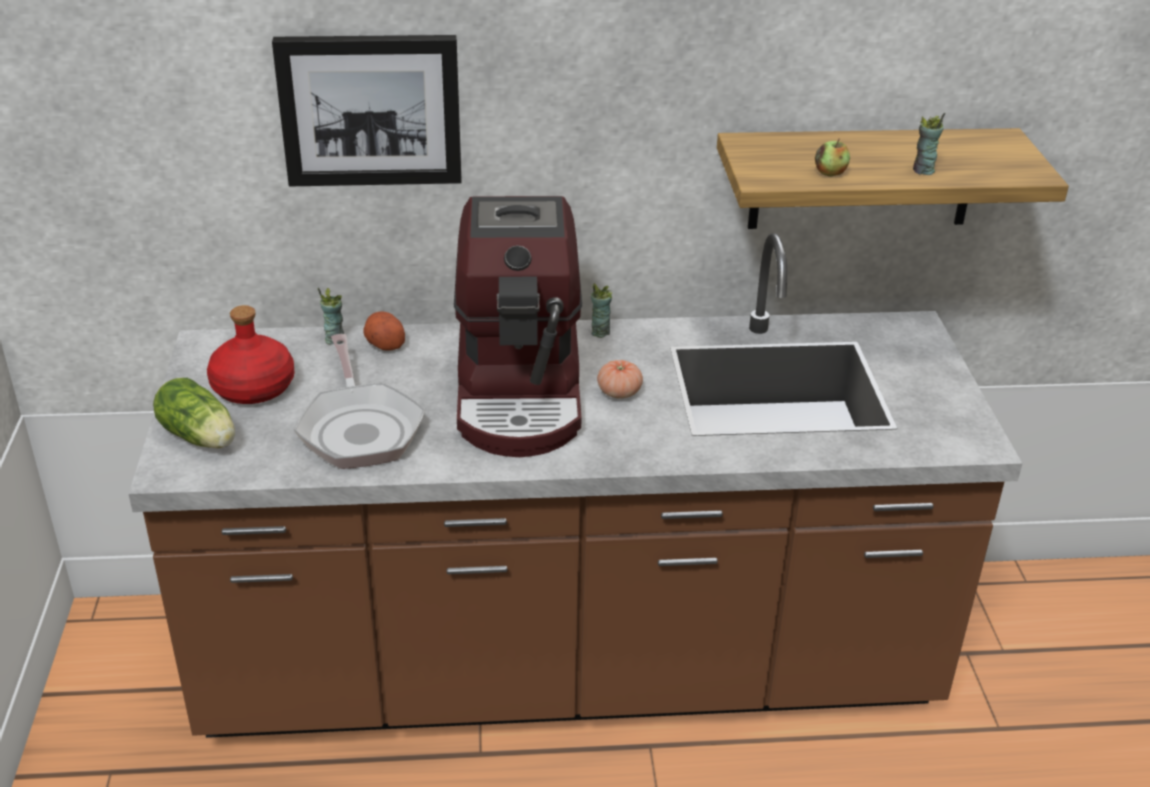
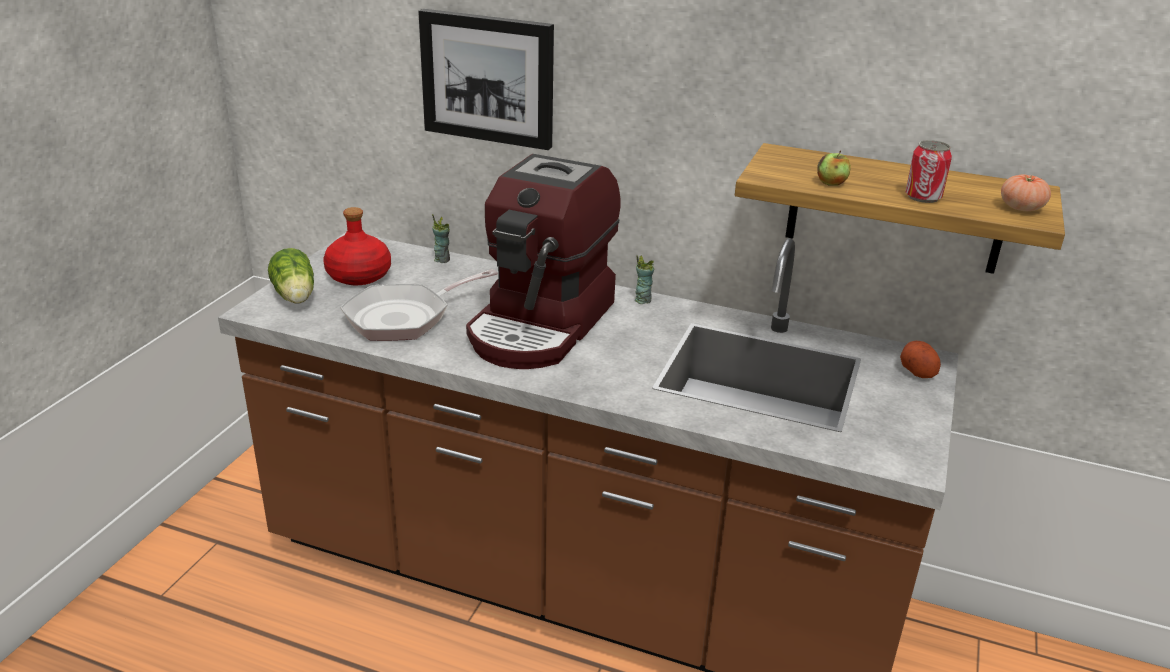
camera: 25 degrees right, 5 degrees down
frying pan [294,334,425,469] -> frying pan turned 45 degrees clockwise [340,269,498,341]
potato [363,311,405,351] -> potato moved to [900,341,941,378]
tomato [597,360,643,399] -> tomato moved to [1001,175,1051,211]
cup [913,113,945,175] -> can [906,140,952,203]

